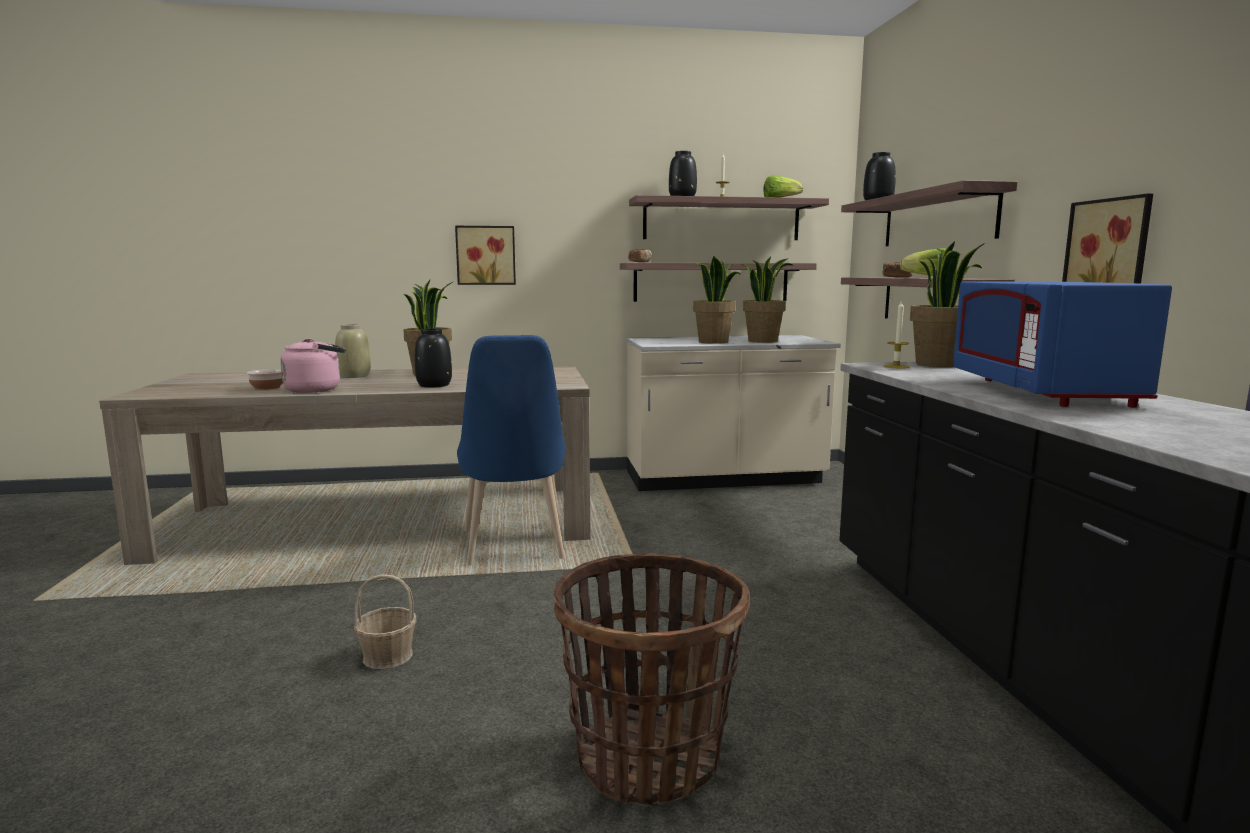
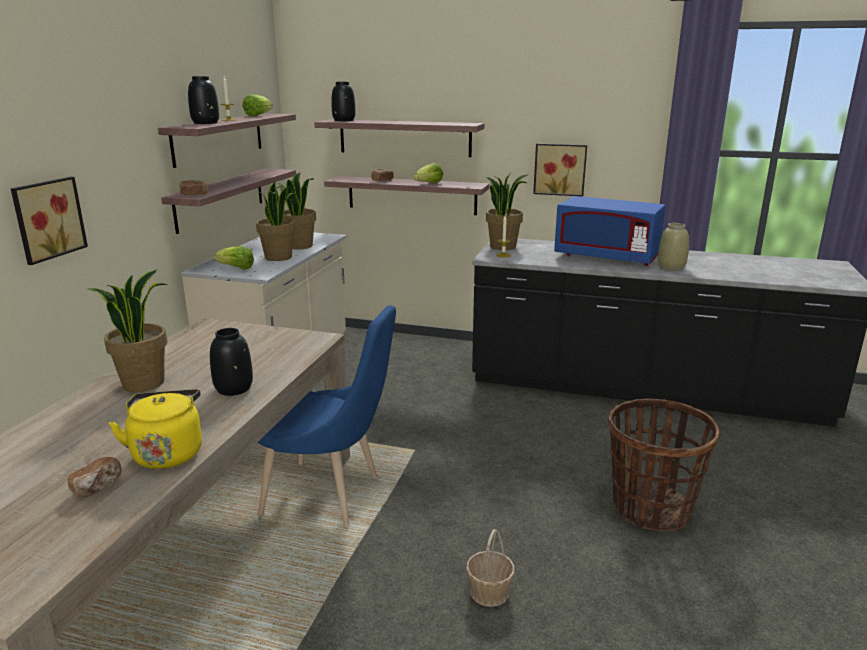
camera: 65 degrees left, 10 degrees up
bowl [247,369,283,390] -> bread [67,457,122,497]
pink kettle [281,338,346,393] -> yellow kettle [109,389,202,469]
beige vase [335,324,371,378] -> beige vase moved to [658,223,689,271]
none -> lettuce [214,246,254,269]

